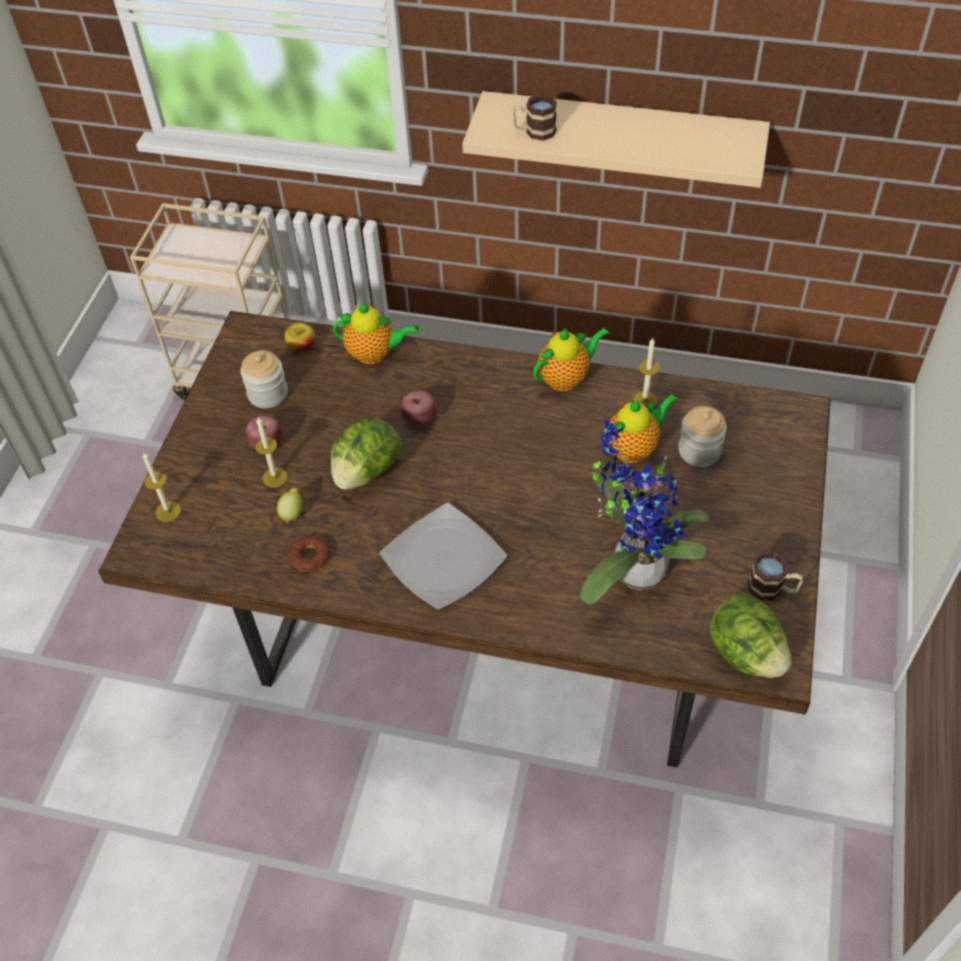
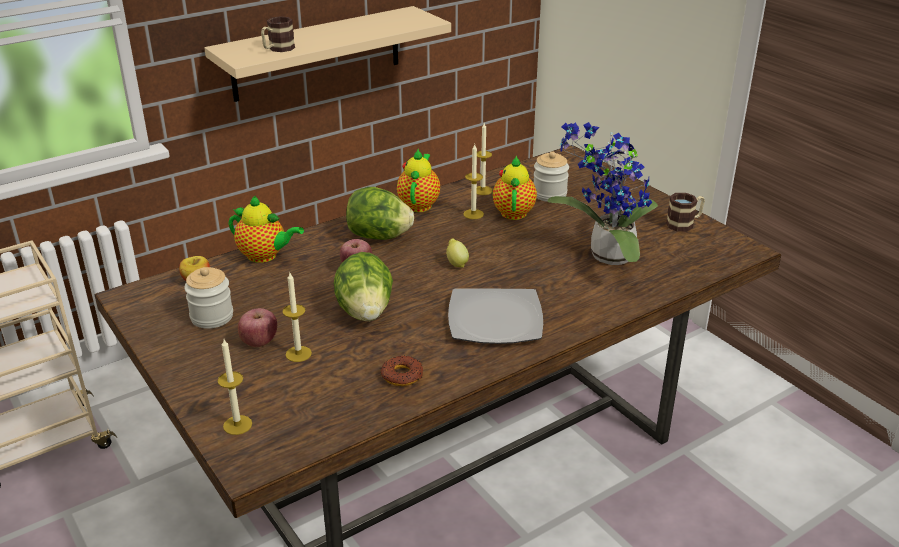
camera: 50 degrees left, 20 degrees down
lemon [277,488,303,523] -> lemon moved to [446,238,469,268]
teapot [333,303,419,364] -> teapot turned 60 degrees clockwise [228,196,304,263]
lettuce [709,593,792,678] -> lettuce moved to [346,187,414,240]
none -> candle [463,144,484,219]

